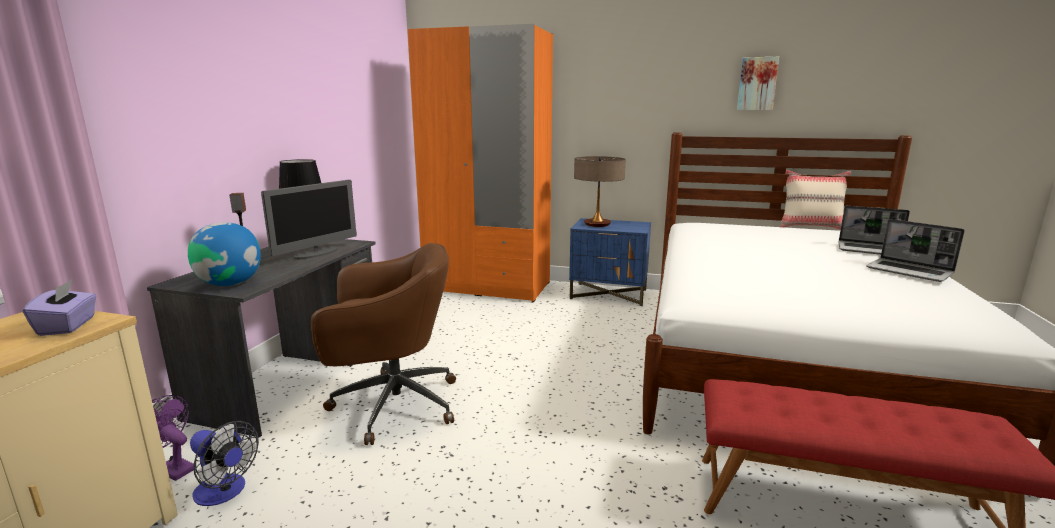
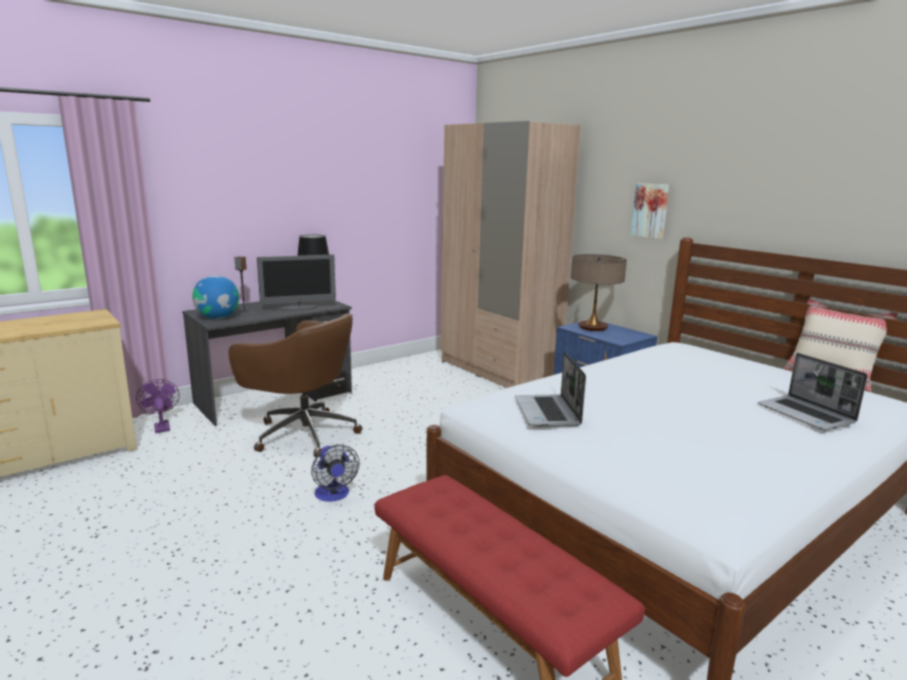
camera: 35 degrees right, 0 degrees up
purple tissue box [23,280,97,336] -> none
fan [190,421,259,506] -> fan moved to [311,445,360,502]
orange wardrobe [408,24,553,303] -> beige wardrobe [441,121,581,388]
picture [737,57,779,110] -> picture moved to [631,183,669,239]
laptop [866,219,965,282] -> laptop moved to [515,352,586,427]

